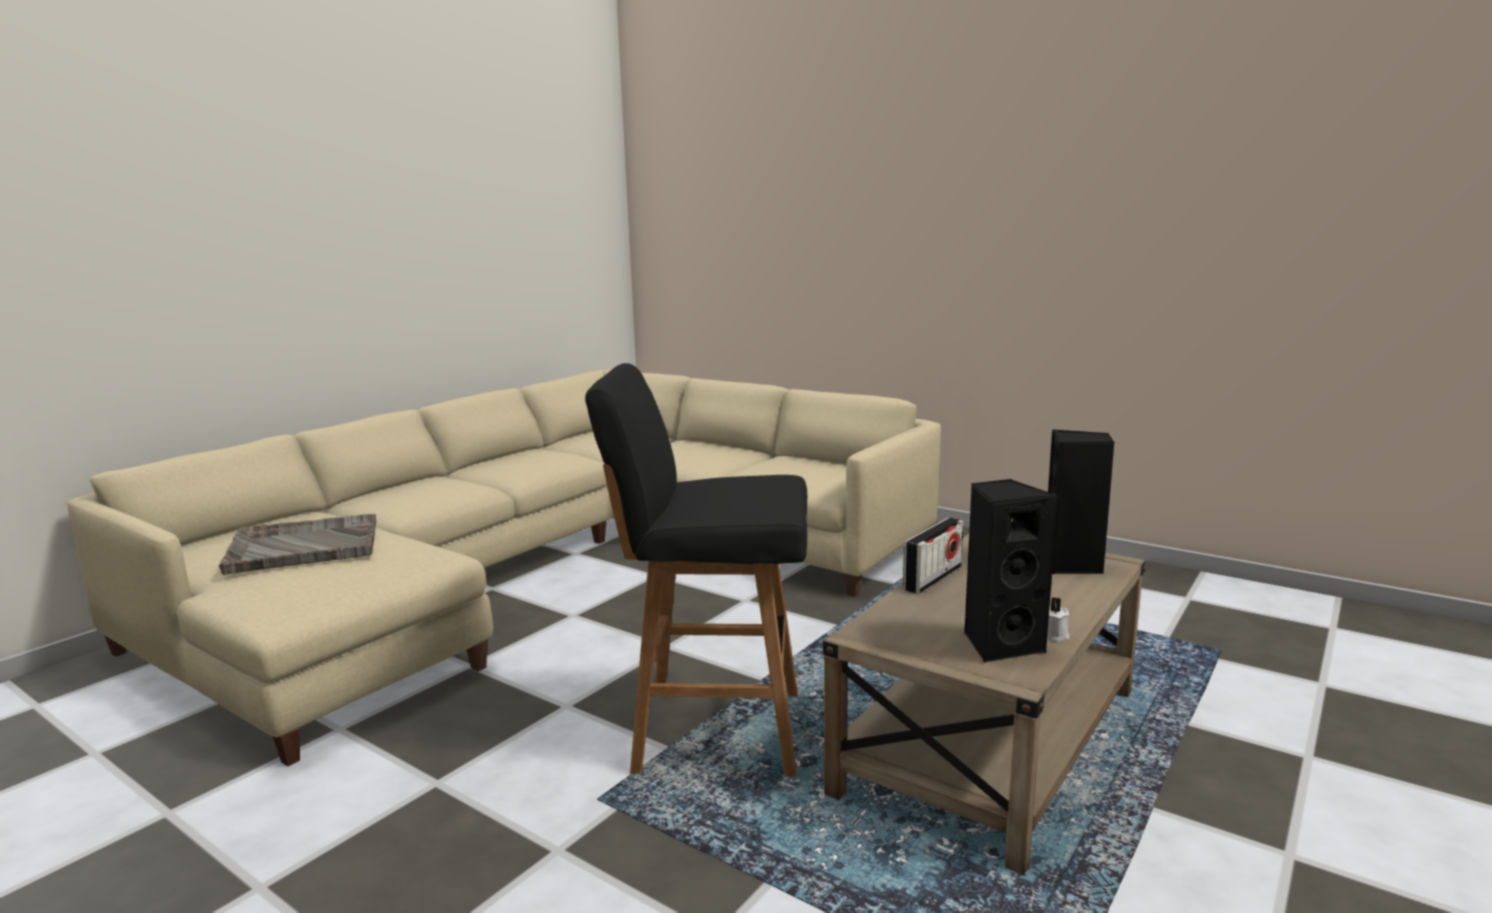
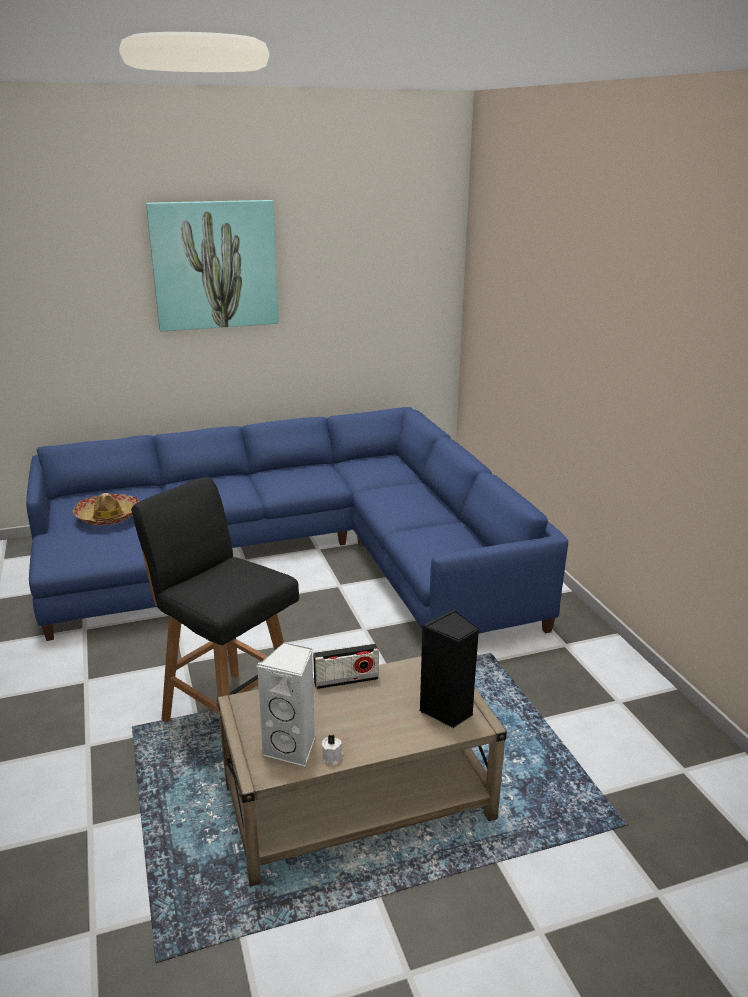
camera: 35 degrees right, 10 degrees up
beige sofa [67,369,941,766] -> blue sofa [26,407,568,641]
grey tray [219,514,377,575] -> hat [73,493,140,525]
black speaker [964,479,1058,663] -> white speaker [257,642,315,767]
none -> picture [146,200,279,332]

